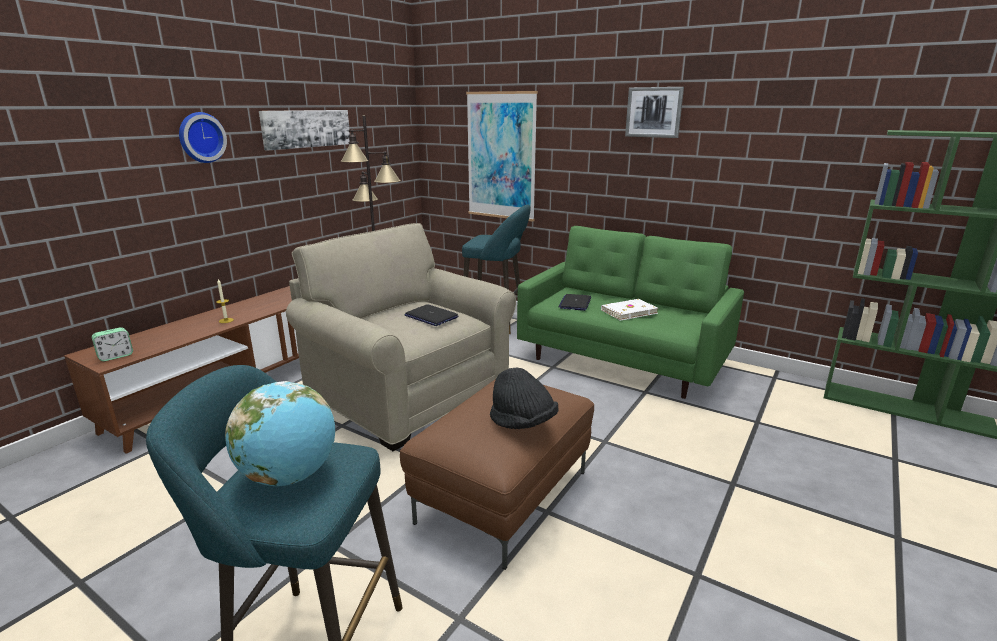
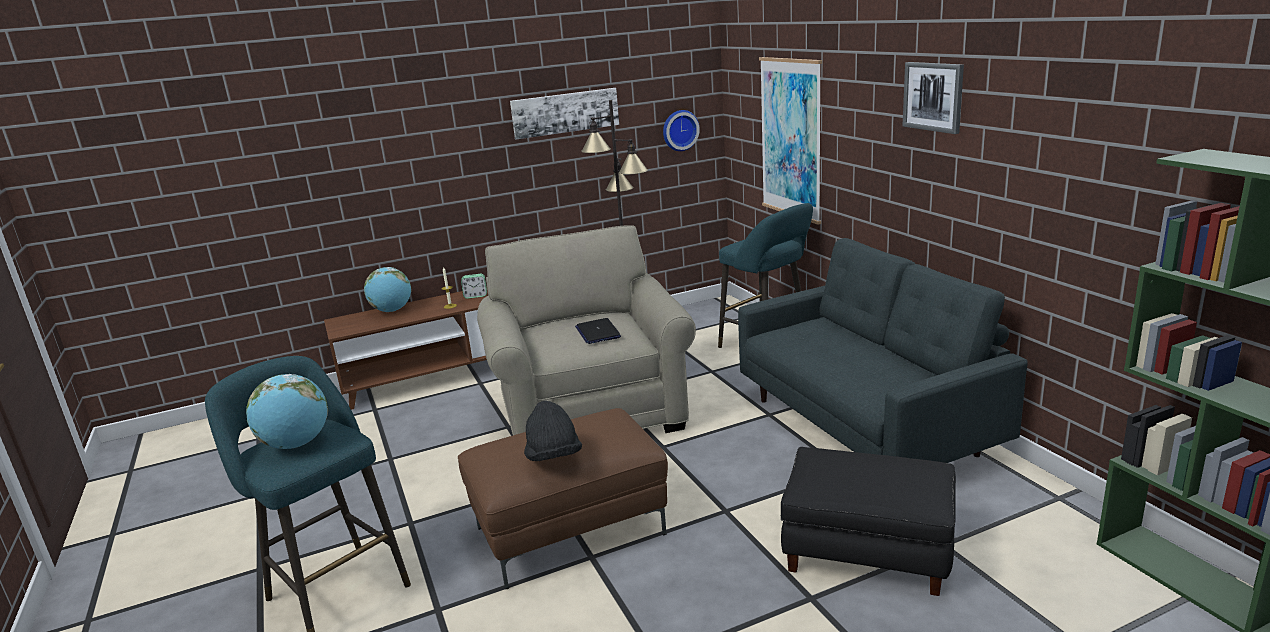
camera: 35 degrees right, 0 degrees up
alarm clock [91,327,133,361] -> alarm clock moved to [461,274,487,299]
wall clock [179,112,227,163] -> wall clock moved to [663,110,700,151]
green sofa [517,226,744,399] -> grey sofa [738,238,1028,463]
laptop [558,294,591,311] -> none
white book [601,299,658,321] -> none
none -> globe [364,267,412,312]
none -> black ottoman [781,447,956,596]

